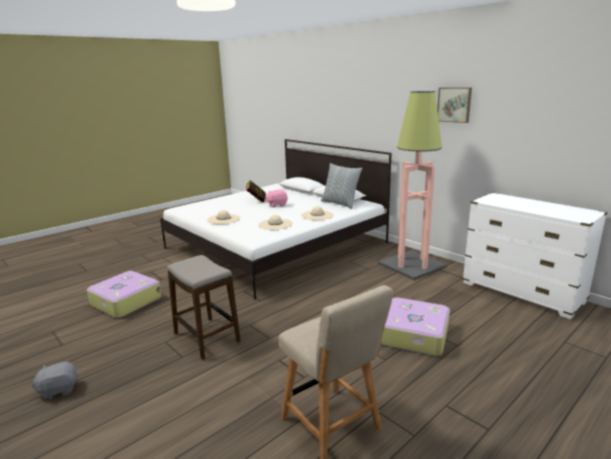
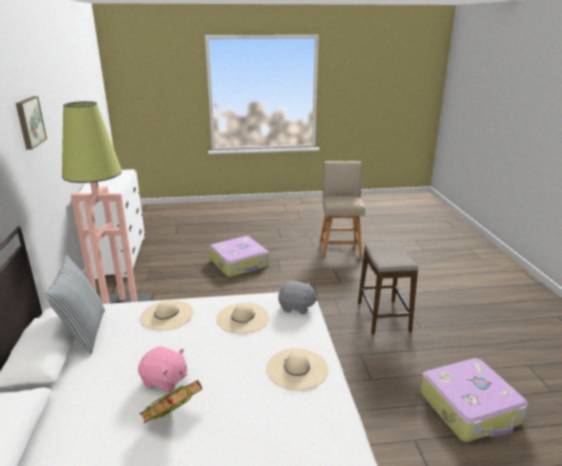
camera: 145 degrees left, 5 degrees up
grey plush toy [31,361,79,400] -> grey plush toy moved to [278,281,318,314]

